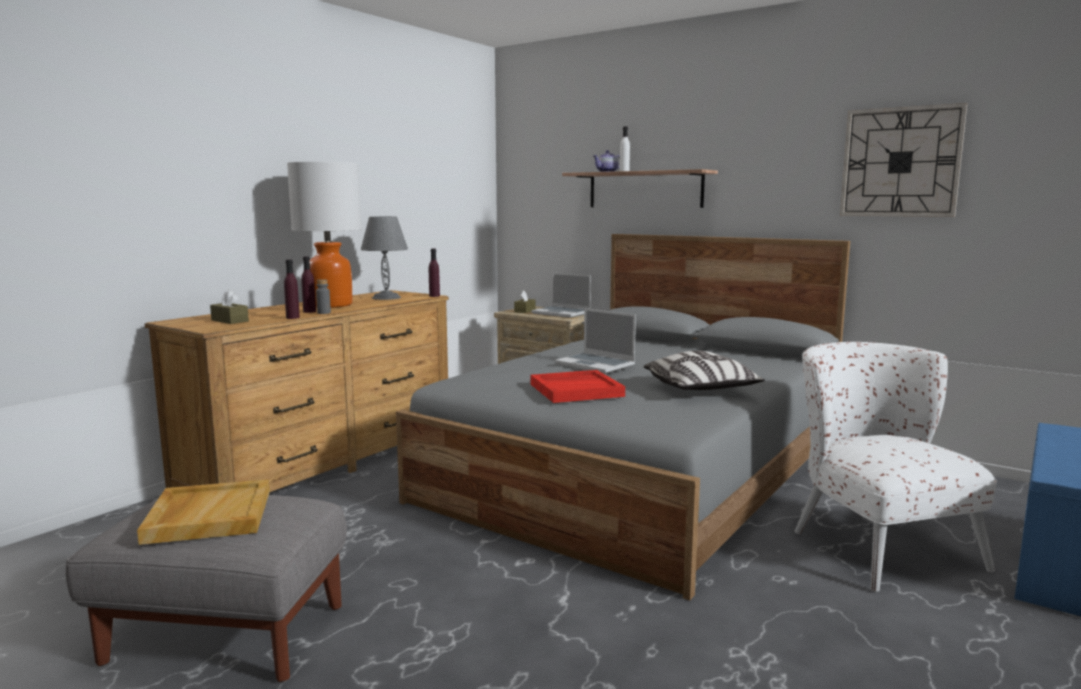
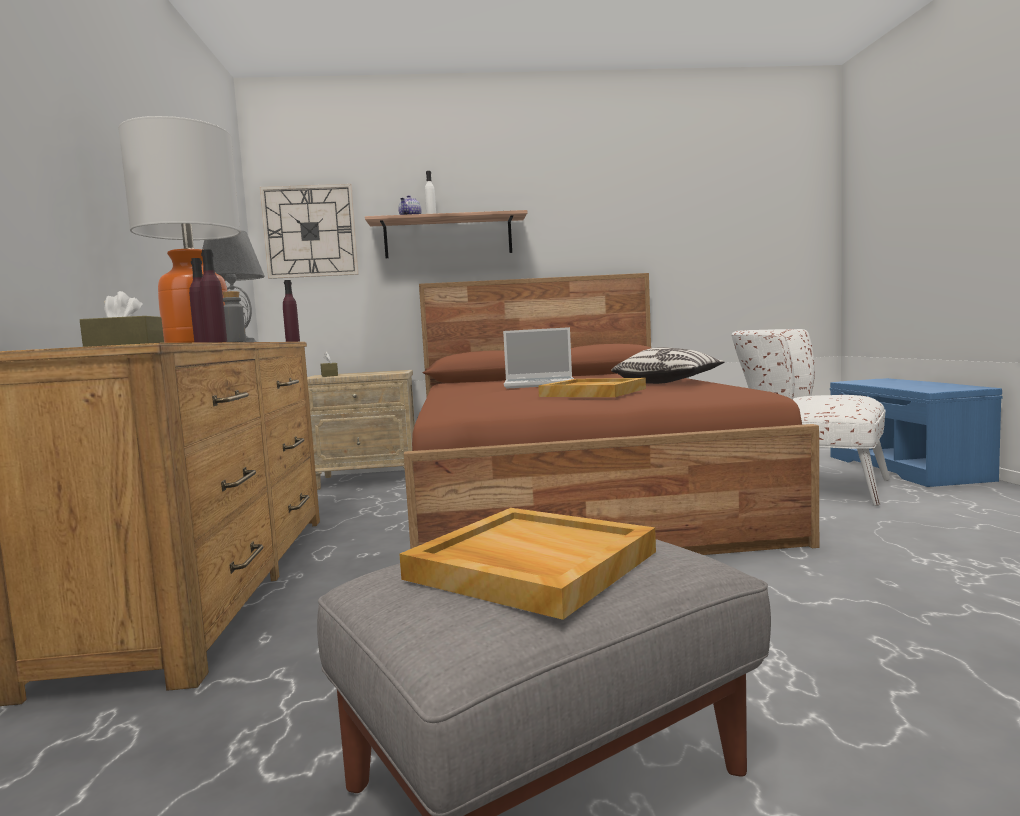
camera: 40 degrees left, 5 degrees down
grey bed [396,234,850,600] -> brown bed [404,273,819,555]
laptop [531,273,591,318] -> none
red tray [531,370,625,403] -> beige tray [538,378,646,397]
wall clock [840,103,967,217] -> wall clock moved to [260,184,359,279]

